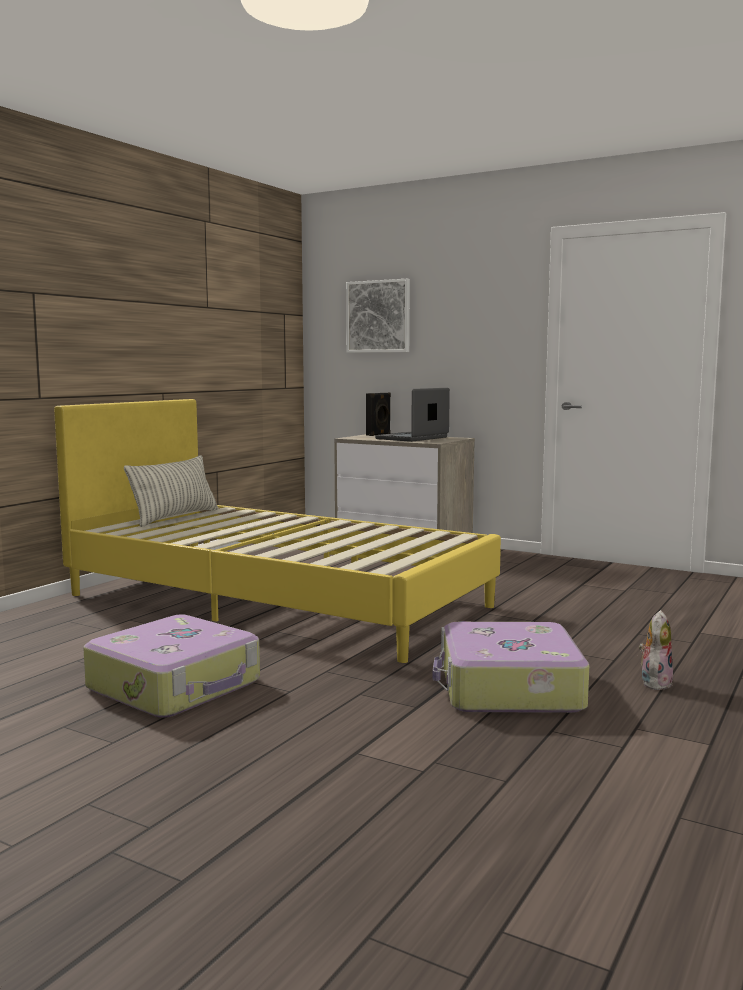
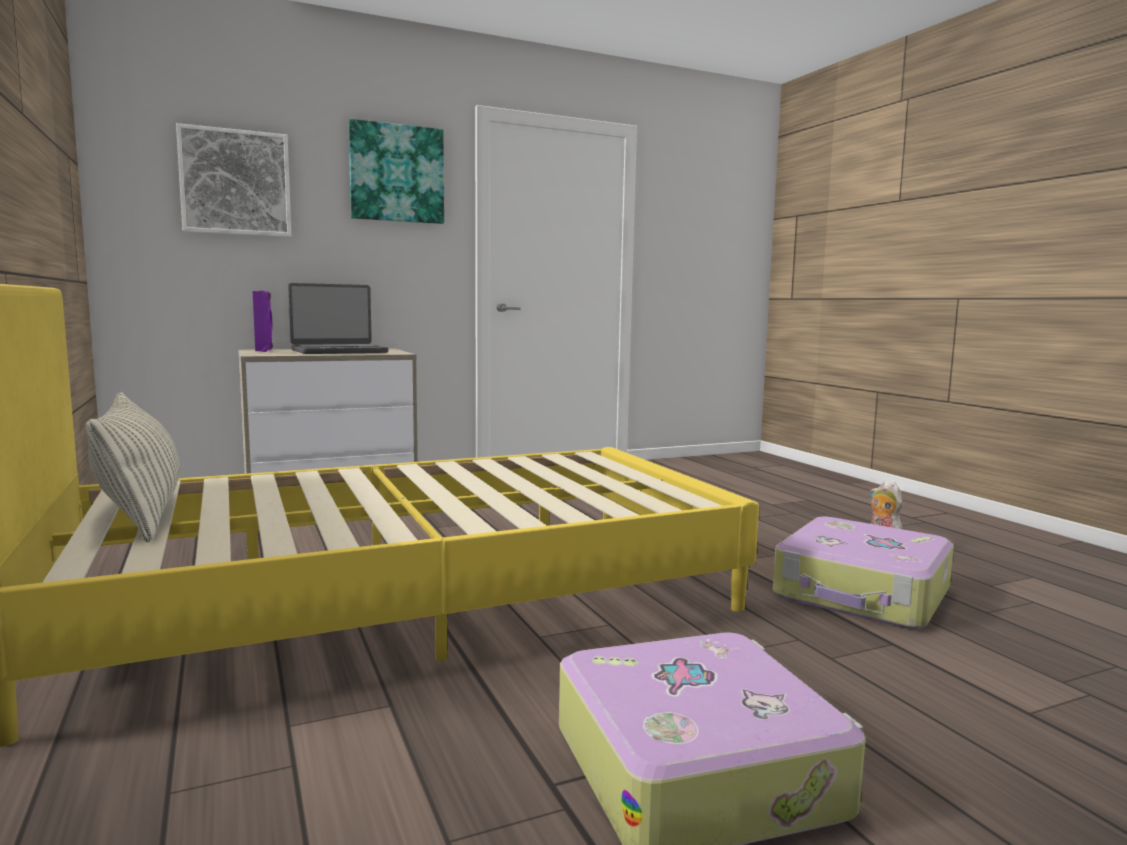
camera: 55 degrees left, 0 degrees up
black speaker [366,392,391,436] -> purple speaker [253,291,273,352]
laptop [375,388,450,442] -> laptop turned 105 degrees counterclockwise [288,283,388,354]
none -> picture [348,119,444,224]

